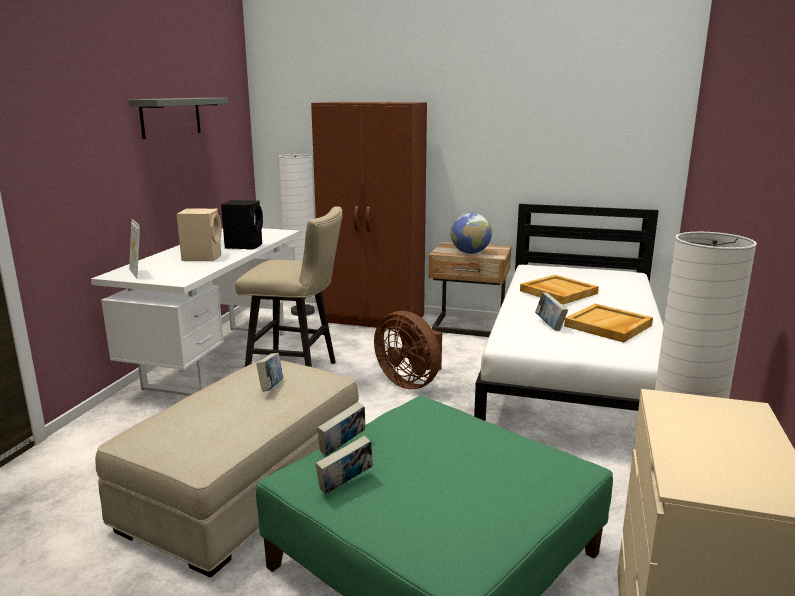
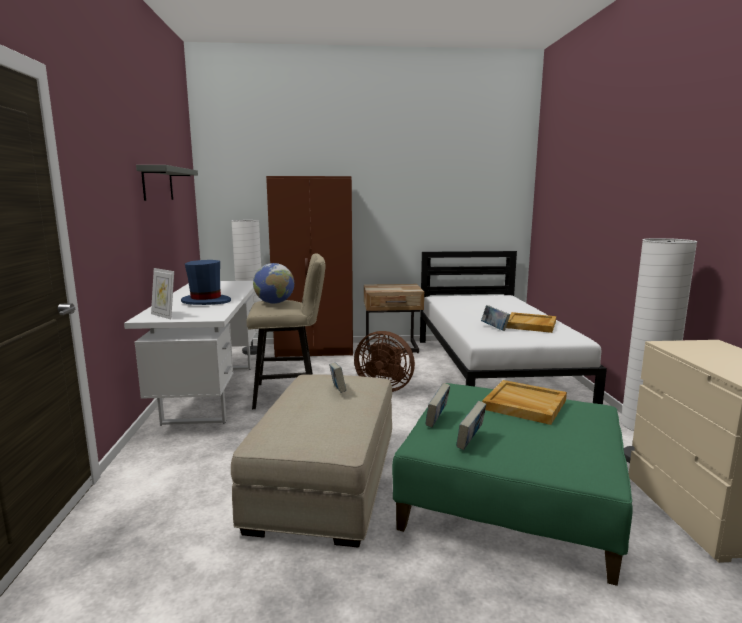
camera: 20 degrees left, 5 degrees down
beige speaker [177,208,222,261] -> blue hat [181,260,231,305]
black speaker [221,200,263,250] -> none
globe [451,213,492,254] -> globe moved to [253,263,294,304]
beige tray [520,275,599,305] -> beige tray moved to [482,380,567,425]

